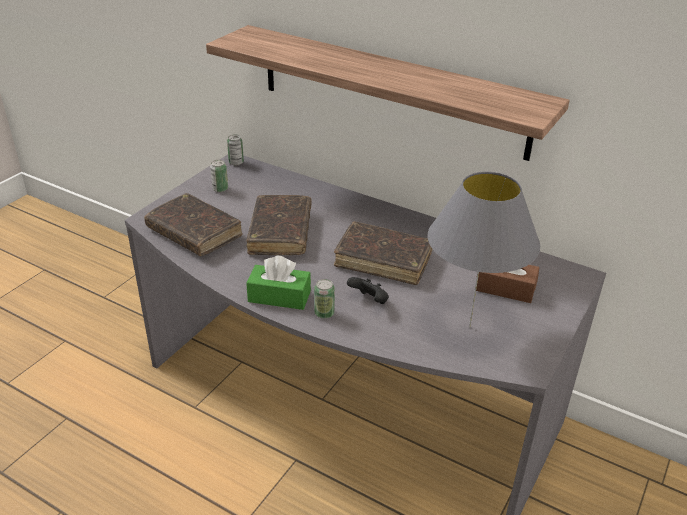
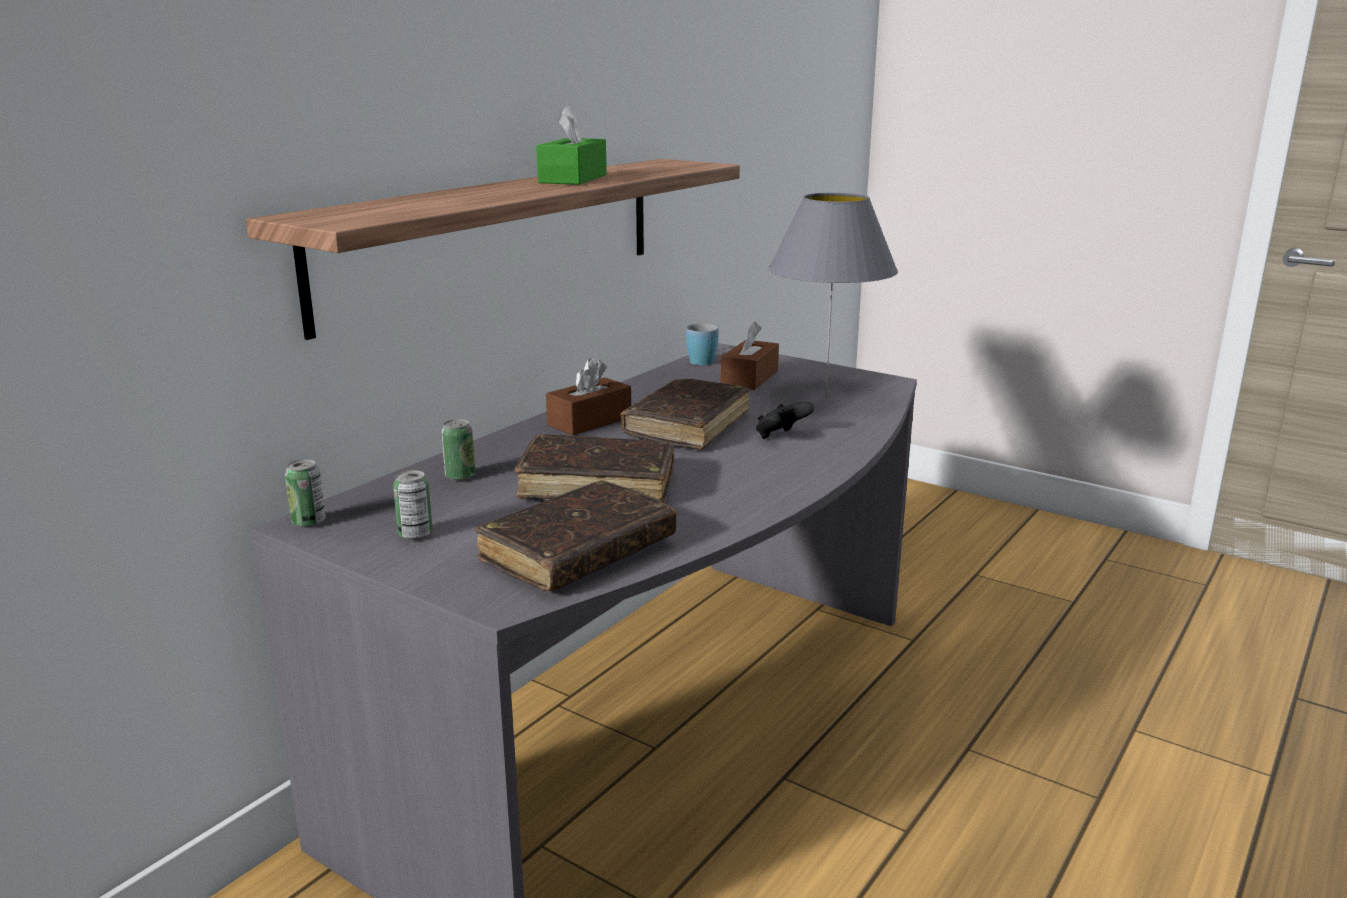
camera: 85 degrees left, 15 degrees down
green tissue box [246,256,311,310] -> green tissue box moved to [536,106,607,185]
can [314,279,335,319] -> can moved to [441,419,475,481]
none -> brown tissue box [546,358,631,435]
none -> blue mug [686,324,719,365]

